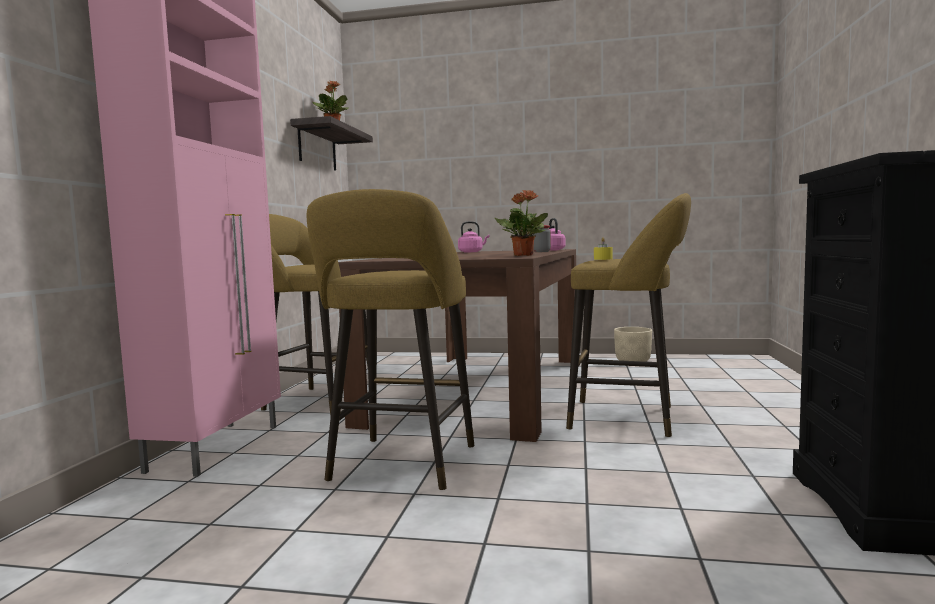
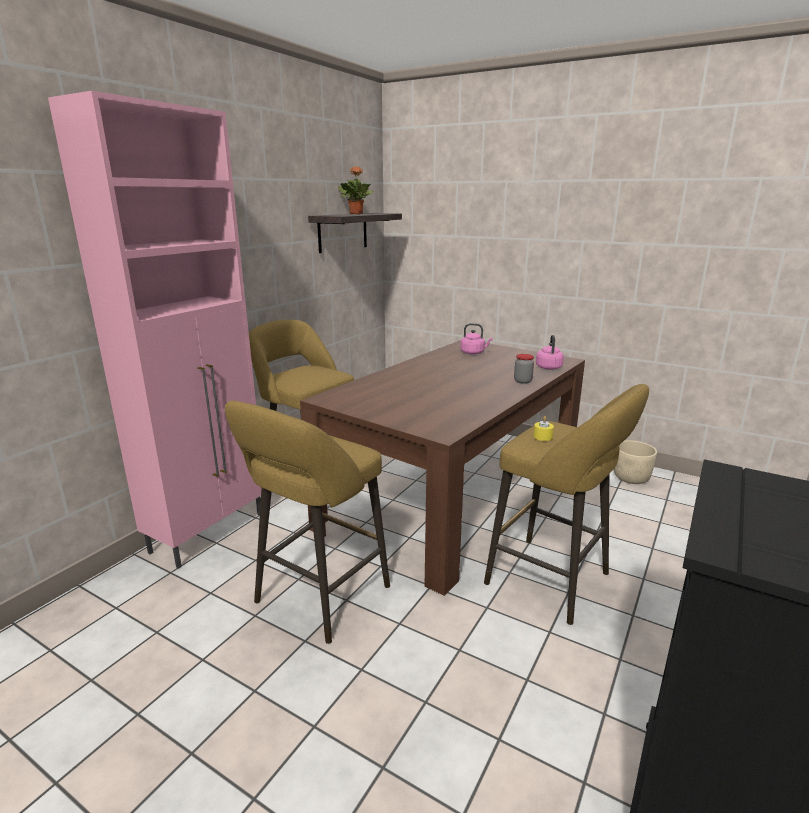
camera: 20 degrees right, 15 degrees up
potted plant [494,190,548,256] -> none

